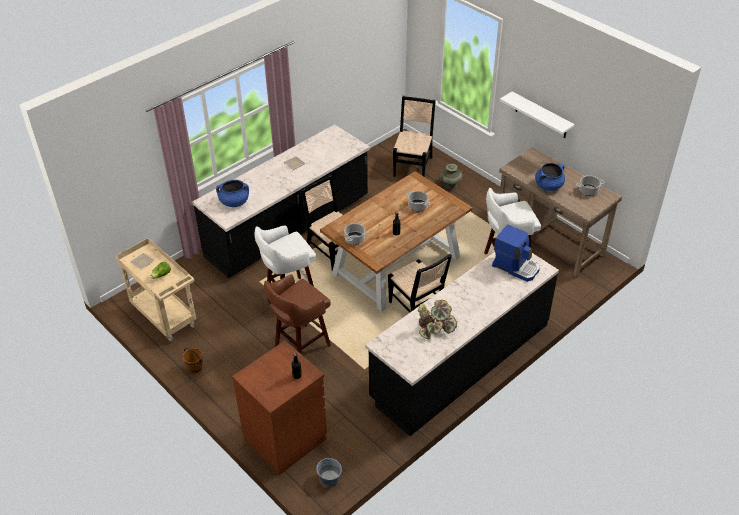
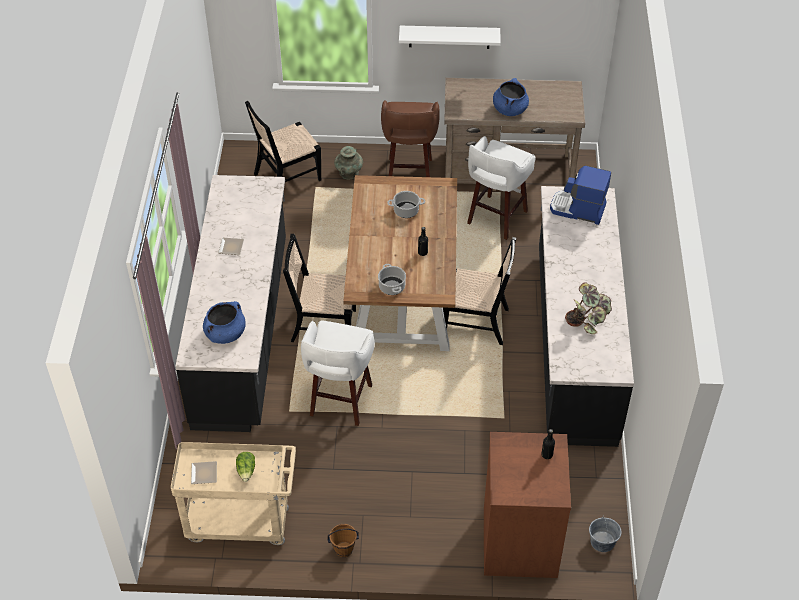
camera: 45 degrees left, 5 degrees up
brown stool [264,274,331,355] -> brown stool moved to [381,100,440,177]
chair [393,96,436,177] -> chair turned 90 degrees counterclockwise [245,101,321,182]
coffee machine [492,225,540,282] -> coffee machine turned 150 degrees counterclockwise [550,165,611,225]
cooking pot [576,175,605,196] -> none

